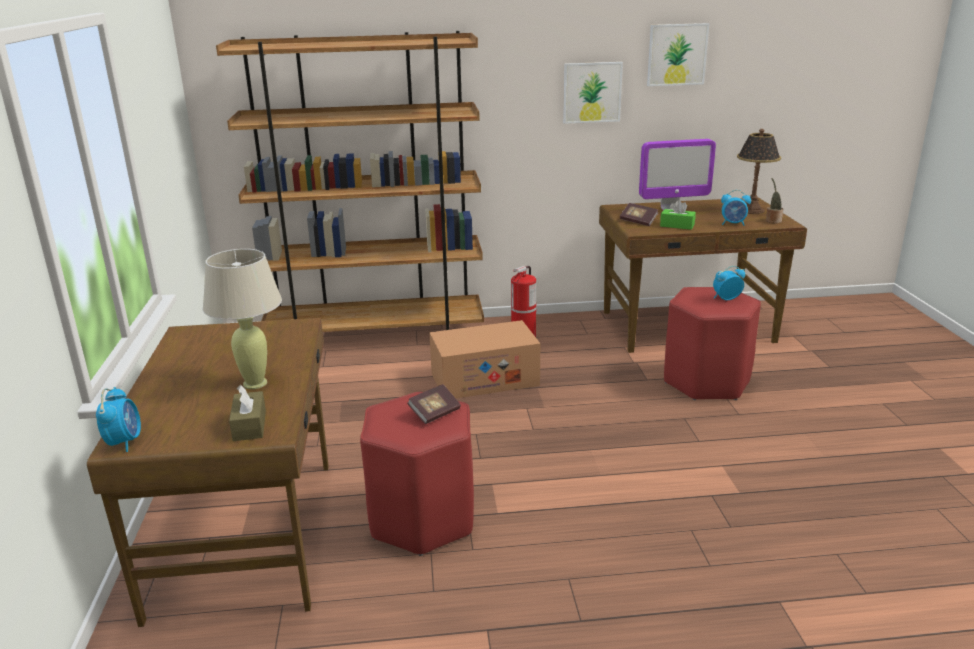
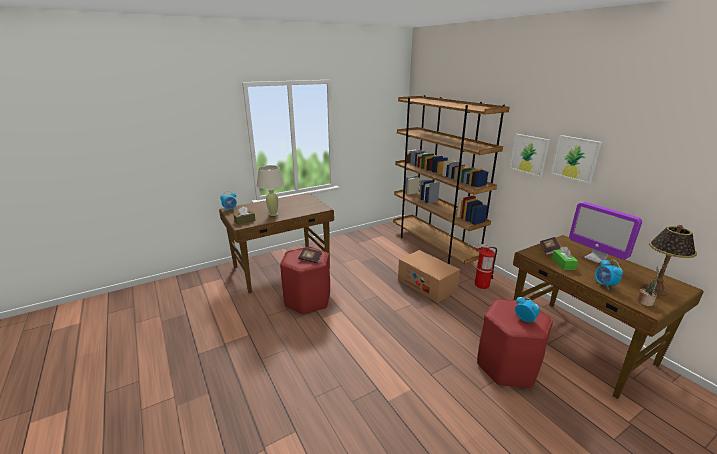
camera: 65 degrees right, 0 degrees up
picture [647,23,709,86] -> picture moved to [510,134,550,177]

